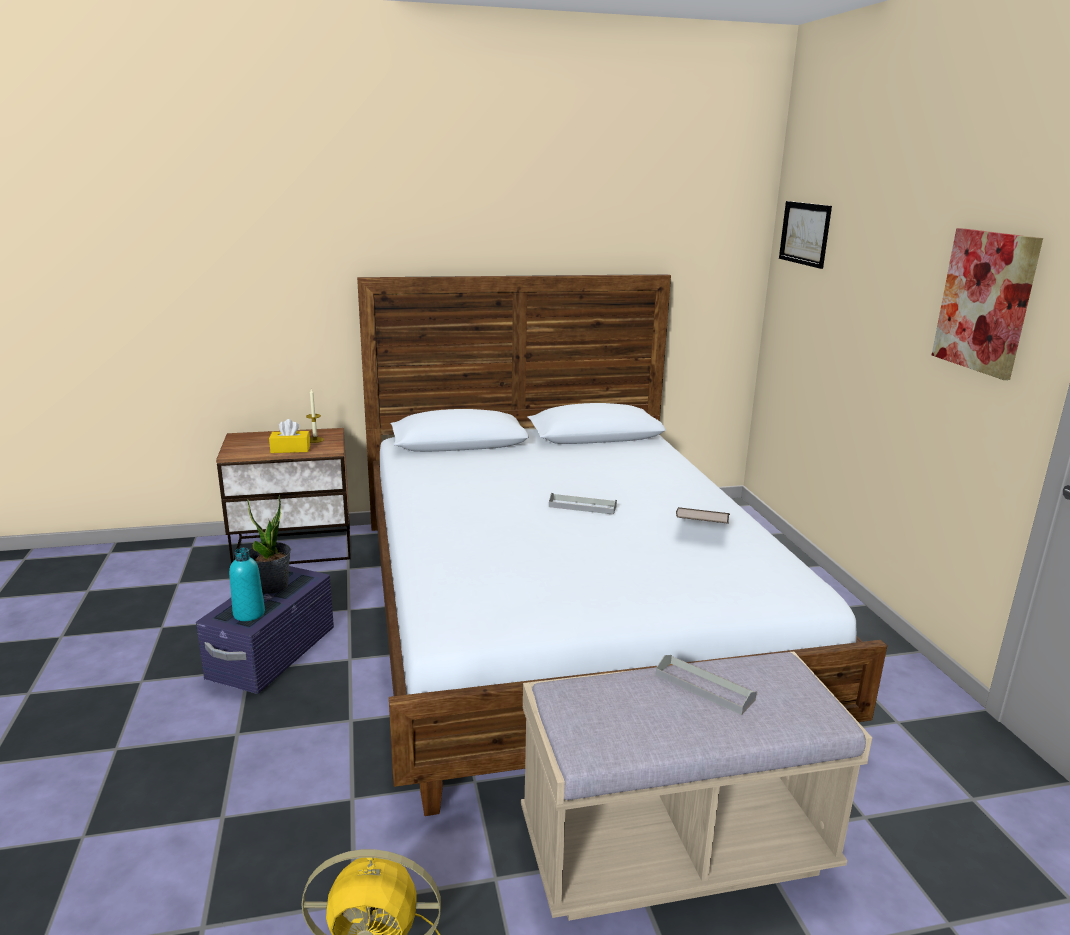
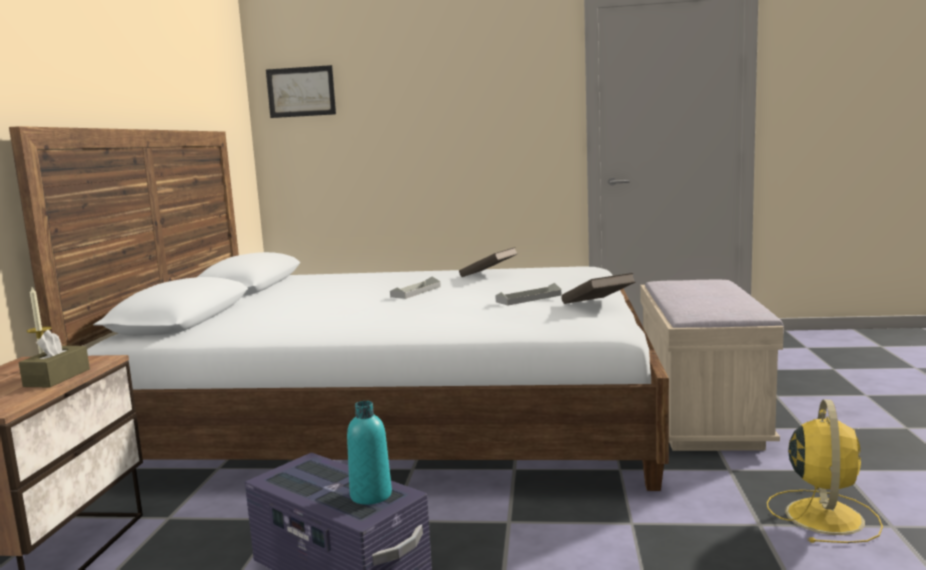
camera: 70 degrees left, 10 degrees down
potted plant [247,494,291,594] -> none
yellow tissue box [269,419,310,453] -> brown tissue box [19,330,90,387]
grey tray [655,655,757,715] -> grey tray moved to [495,283,561,306]
picture [932,228,1043,380] -> none
none -> brown book [562,273,636,304]

